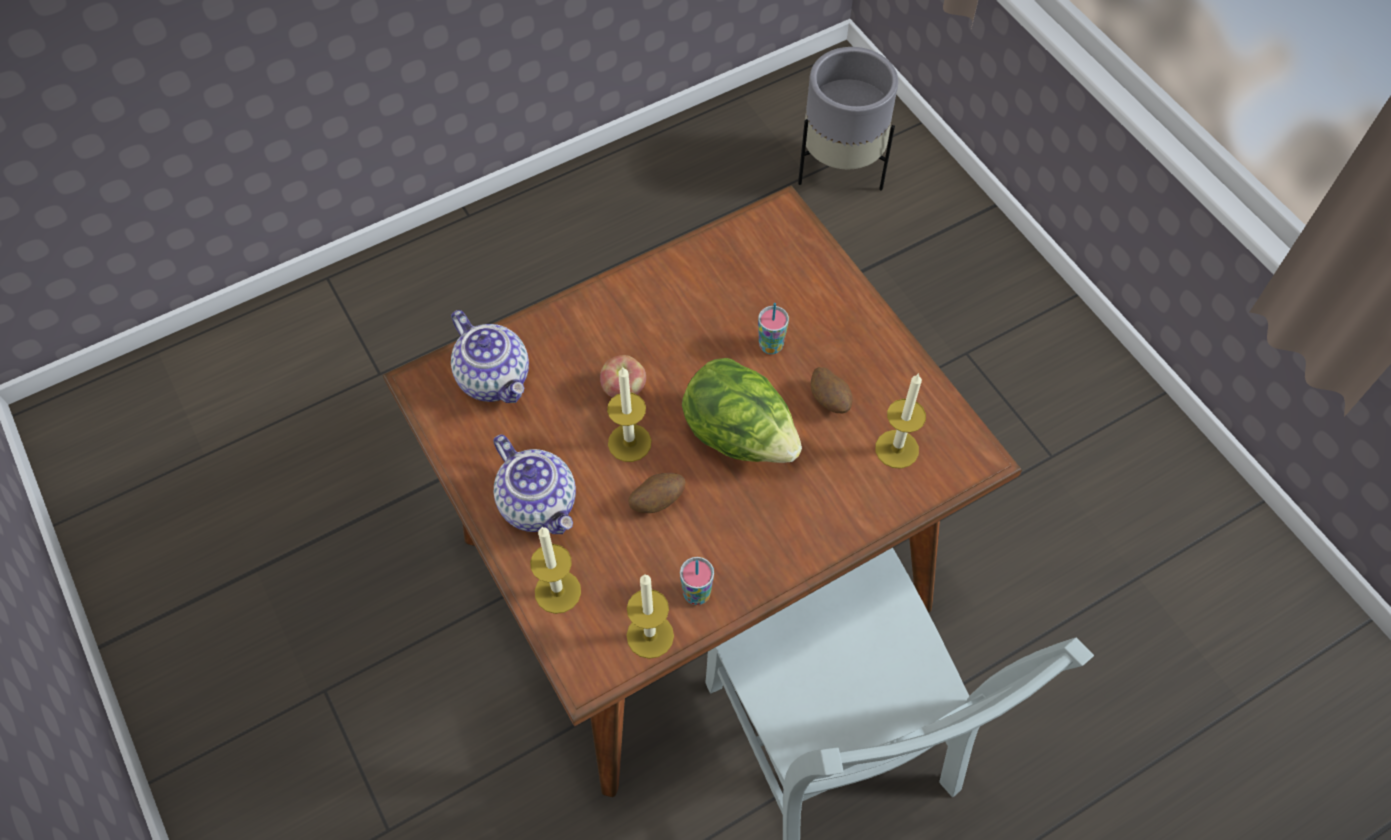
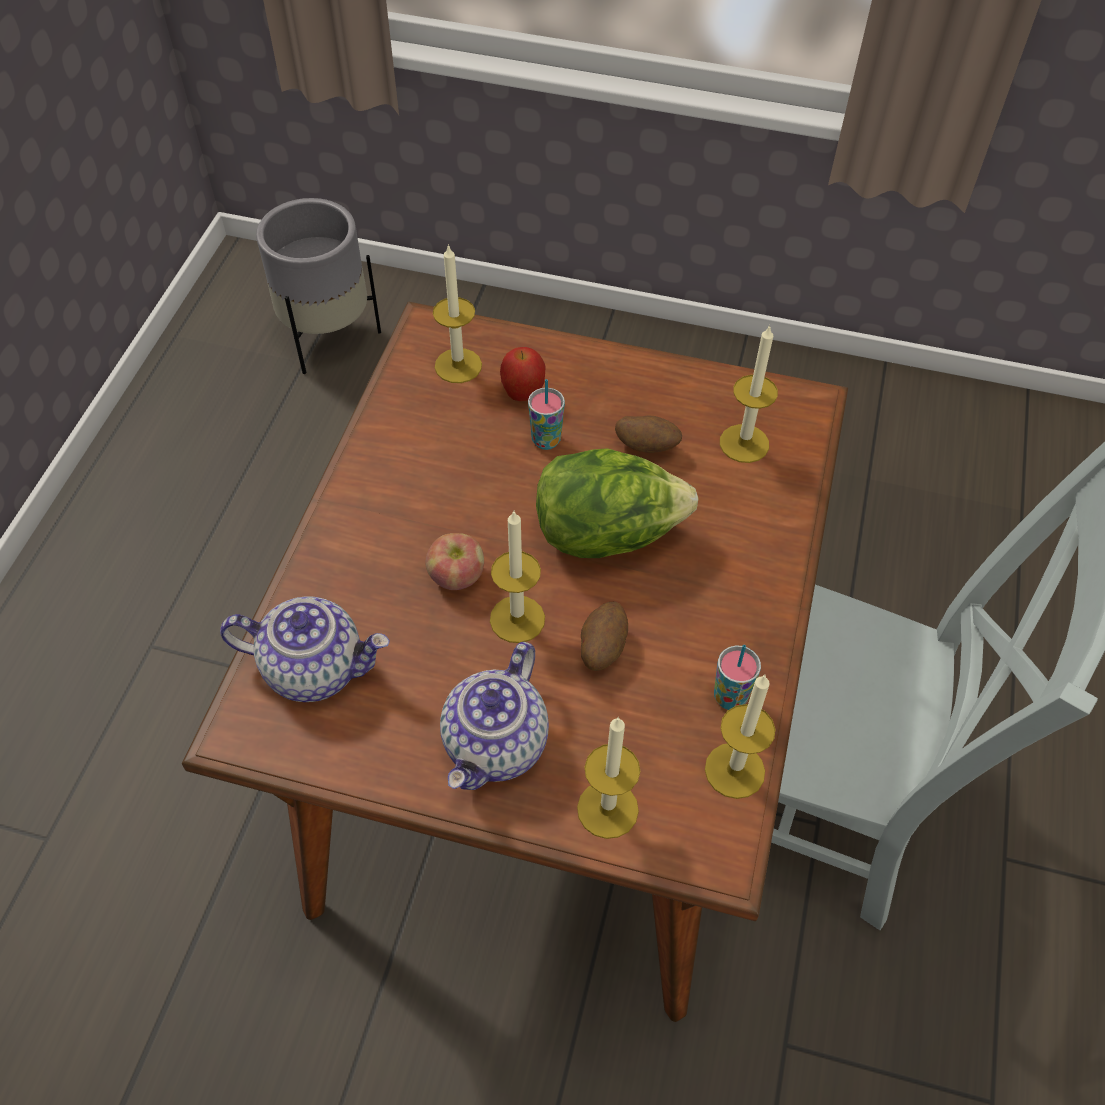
camera: 45 degrees left, 5 degrees down
teapot [493,434,576,534] -> teapot turned 105 degrees clockwise [440,642,549,790]
none -> candle [433,244,482,383]
none -> apple [500,347,546,401]

